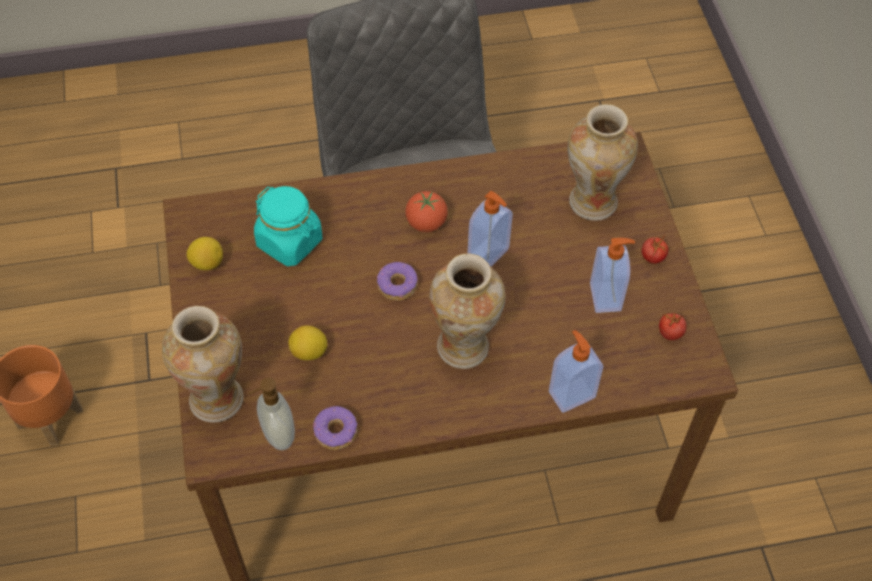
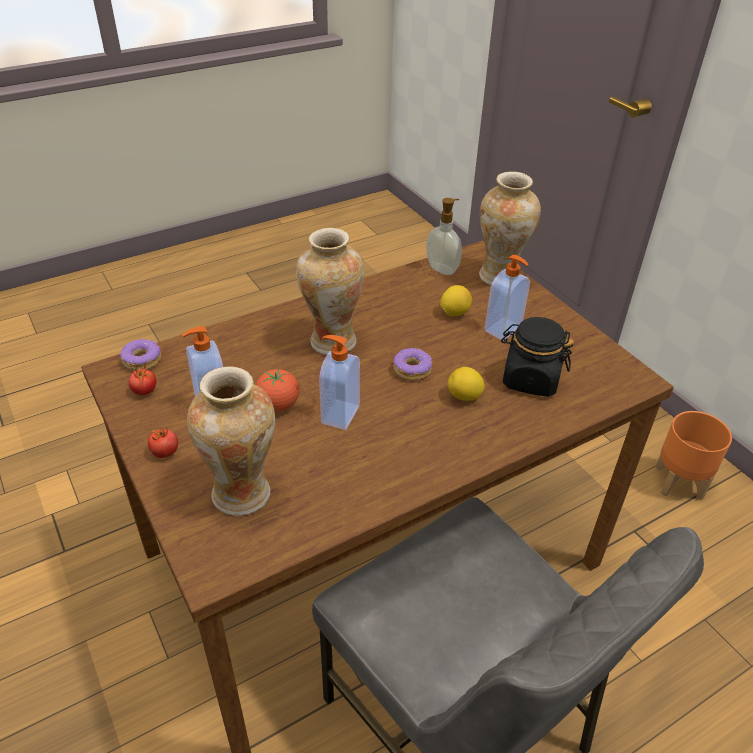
camera: 160 degrees right, 15 degrees down
lemon [187,237,223,270] -> lemon moved to [448,367,484,401]
turquoise jar [254,186,322,266] -> black jar [501,317,574,397]
donut [313,406,358,450] -> donut moved to [120,339,161,371]
tomato [405,191,448,232] -> tomato moved to [256,369,299,411]
soap dispenser [549,330,603,413] -> soap dispenser moved to [484,255,530,340]

